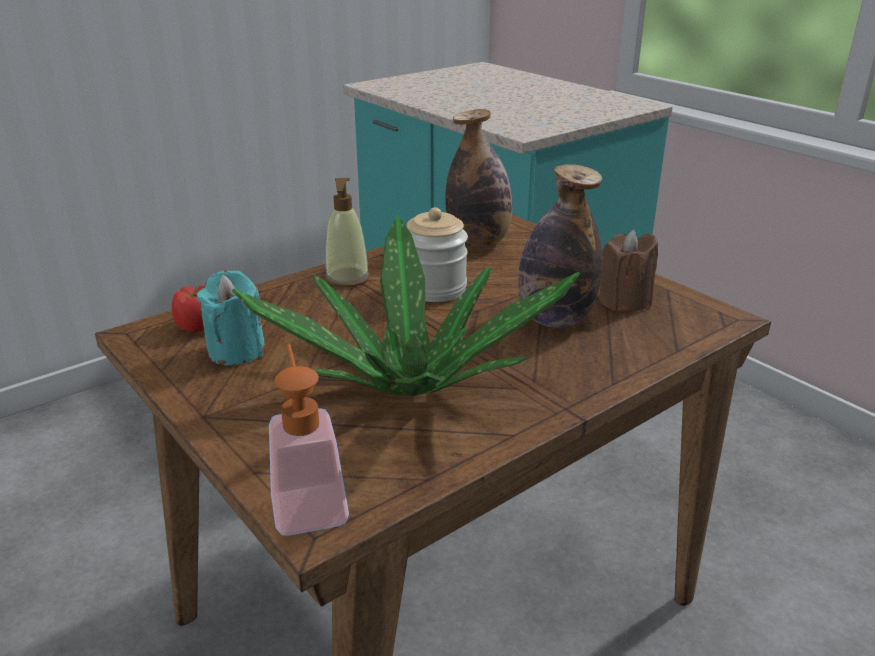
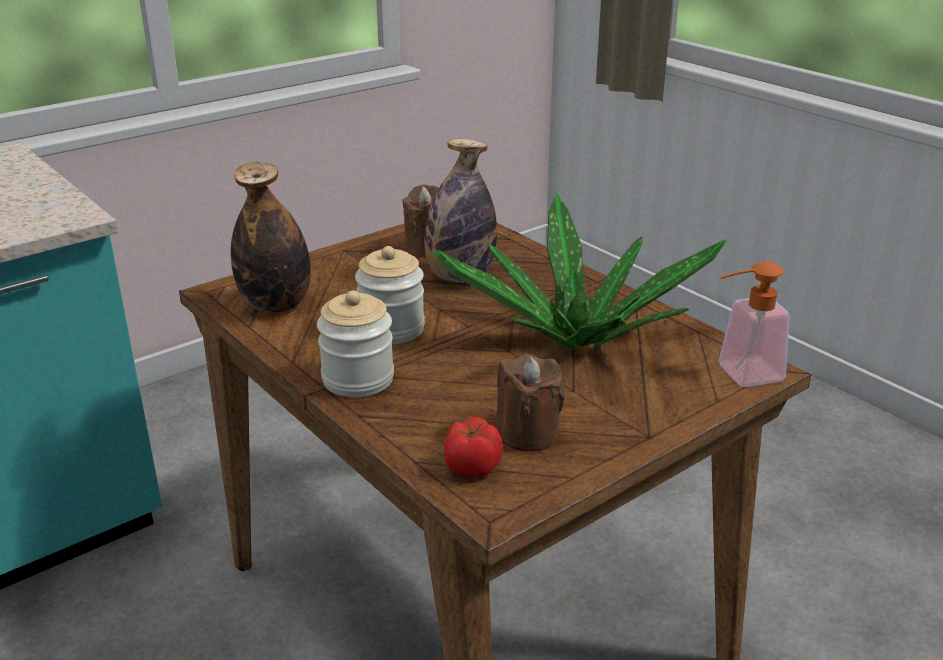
camera: 90 degrees left, 0 degrees up
turquoise candle [197,270,265,365] -> brown candle [496,354,565,451]
soap dispenser [325,178,370,287] -> jar [317,291,394,397]

